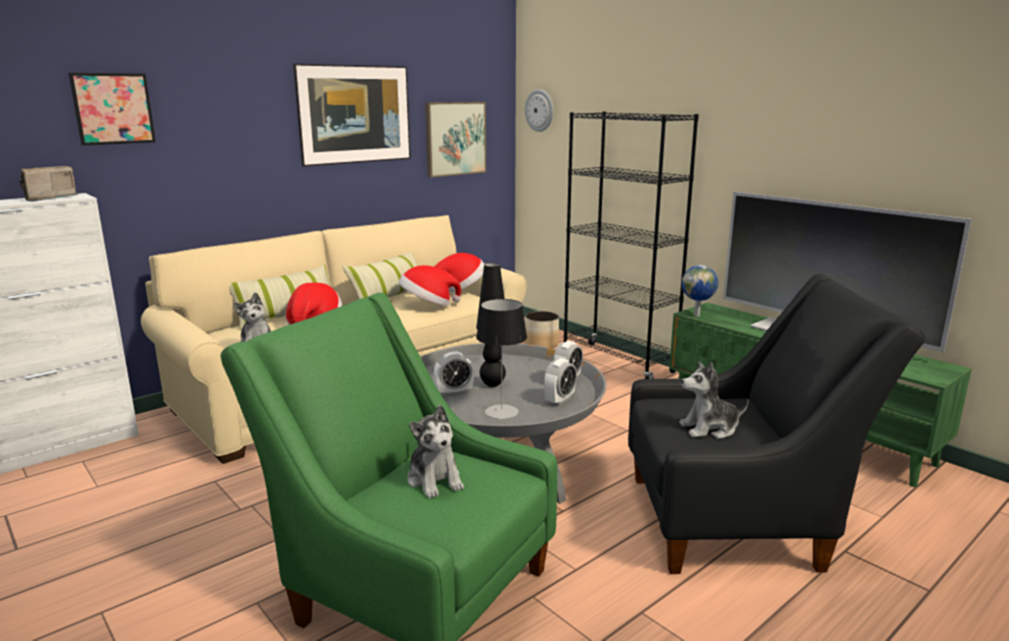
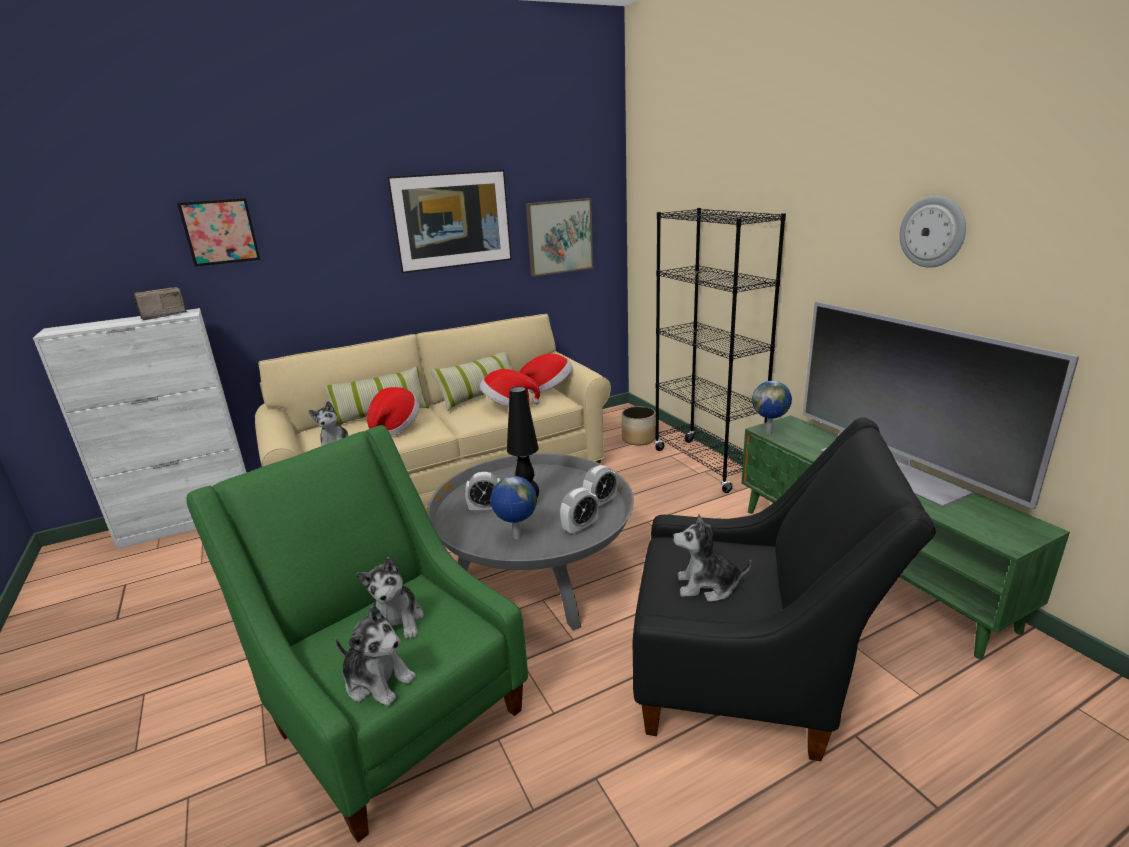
camera: 15 degrees right, 5 degrees up
table lamp [476,299,527,419] -> globe [491,476,537,539]
wall clock [525,89,553,132] -> wall clock moved to [899,196,966,268]
none -> plush toy [335,606,416,706]

